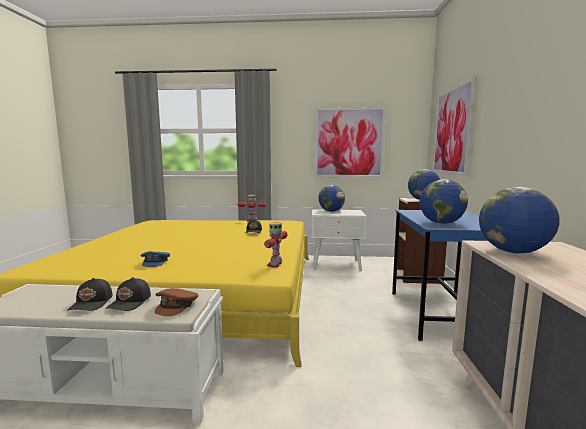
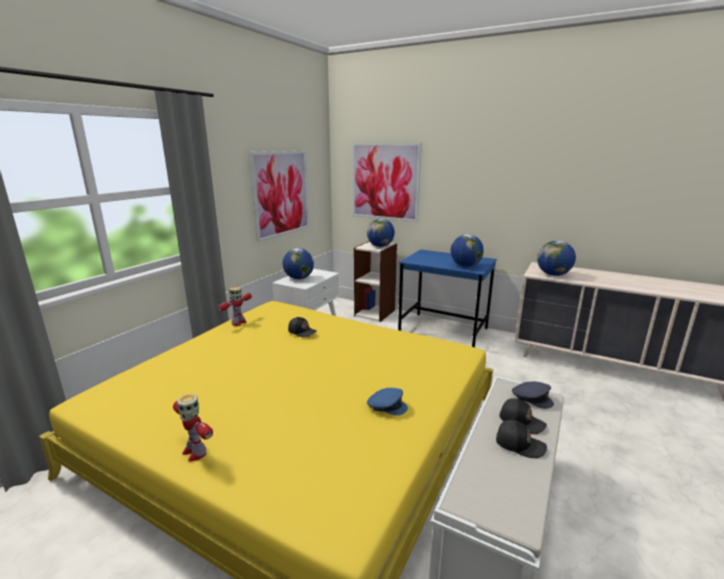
camera: 65 degrees left, 10 degrees up
brown cap [155,288,198,316] -> grey cap [512,381,554,409]
toy robot [264,222,288,267] -> toy robot moved to [173,394,213,462]

